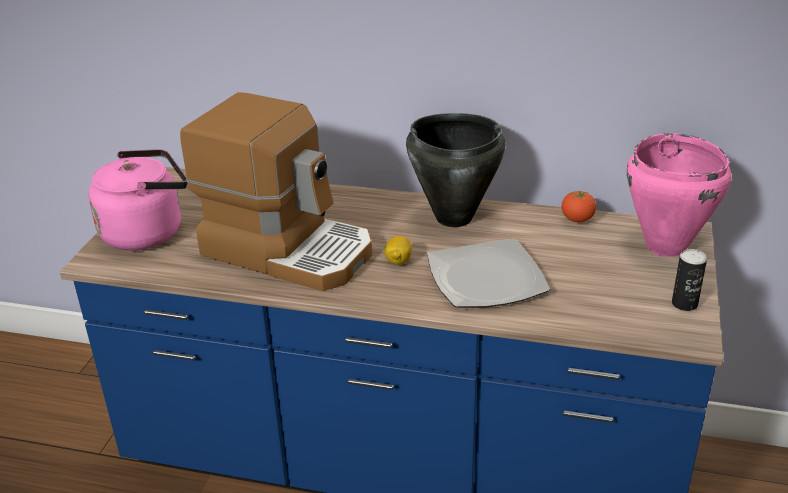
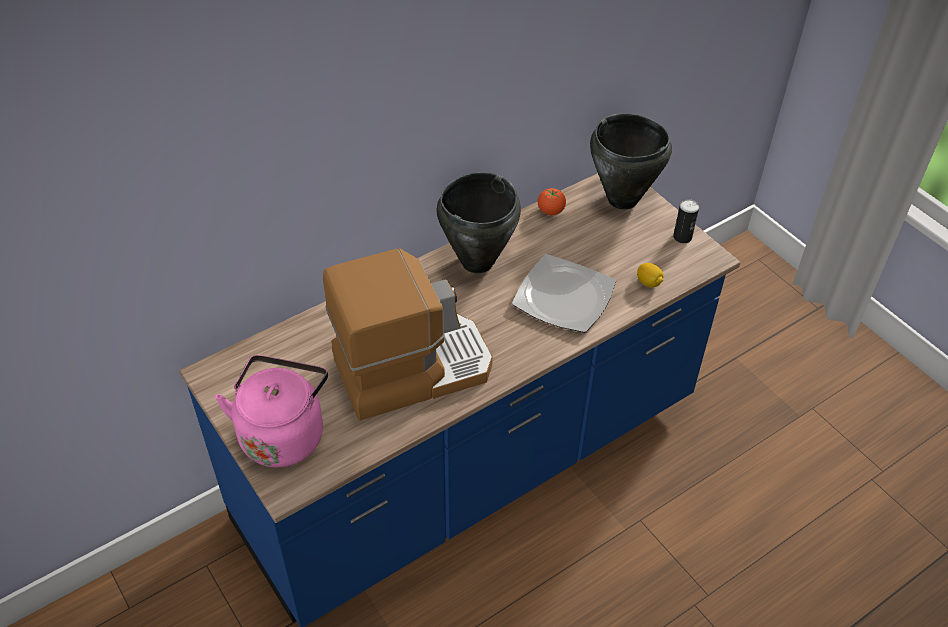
camera: 50 degrees left, 15 degrees up
lemon [385,236,412,265] -> lemon moved to [637,263,664,288]
pink cooking pot [627,133,732,257] -> black cooking pot [590,113,672,209]

